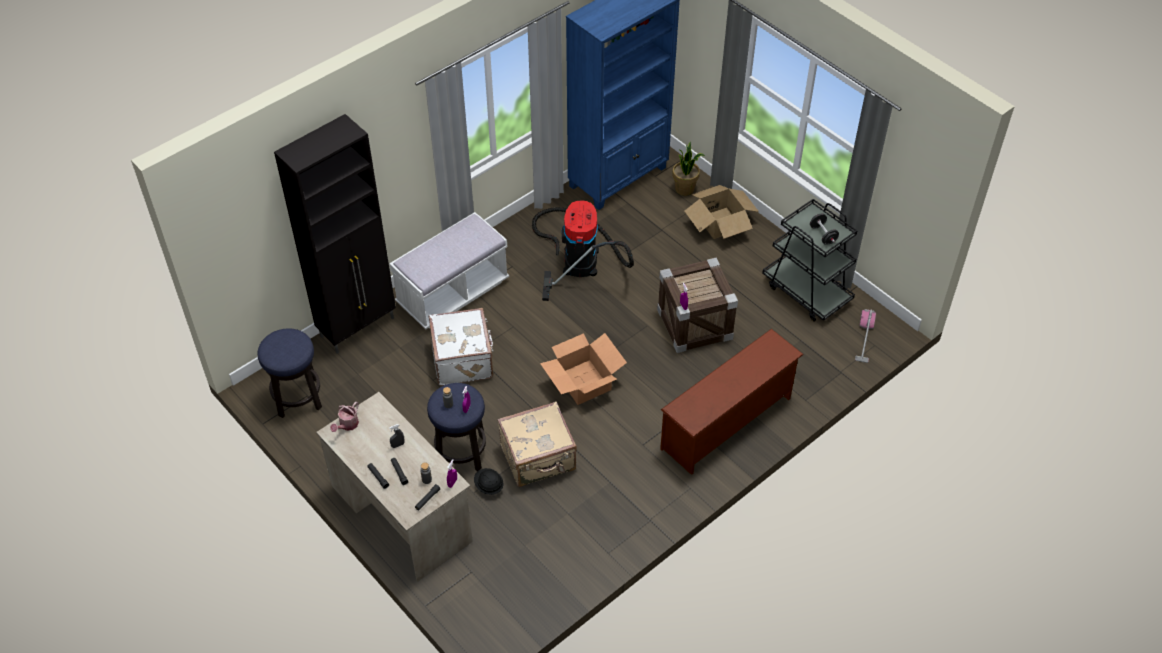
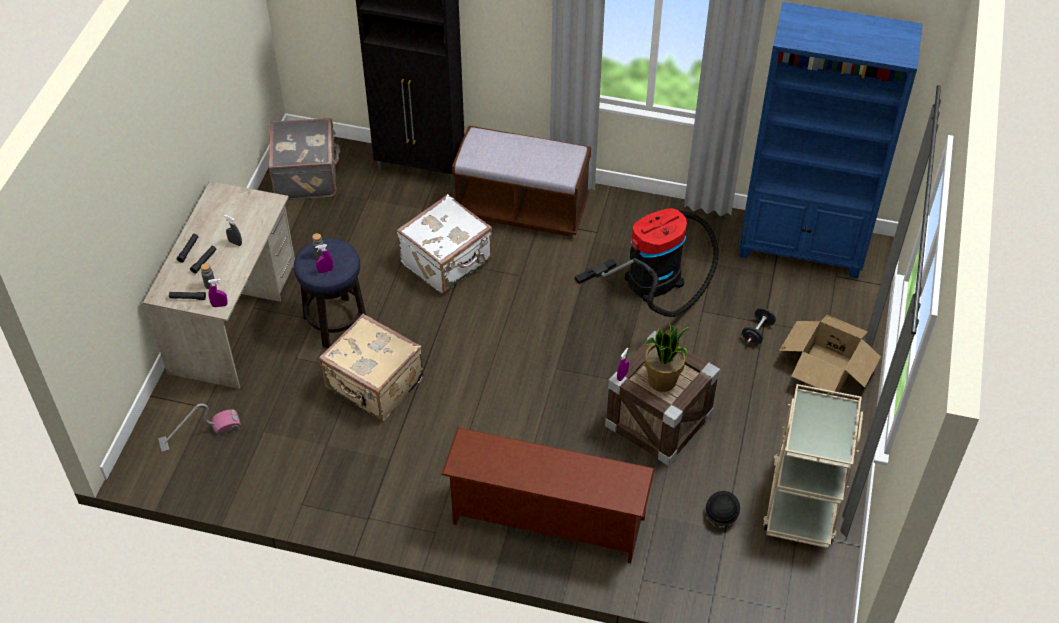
camera: 55 degrees right, 0 degrees up
stool [258,329,322,418] -> grey suitcase [269,118,341,200]
watering can [330,402,359,432] -> none
white bench [389,212,509,329] -> brown bench [452,125,591,236]
black hard hat [474,468,504,495] -> black hard hat moved to [706,491,740,526]
cardboard box [540,333,627,405] -> none
potted plant [672,142,705,196] -> potted plant moved to [644,325,690,392]
black cart [762,199,857,322] -> beige cart [763,384,863,548]
black dumbbell [810,214,839,245] -> black dumbbell moved to [742,308,776,345]
vacuum cleaner [855,309,876,363] -> vacuum cleaner moved to [158,404,241,452]

